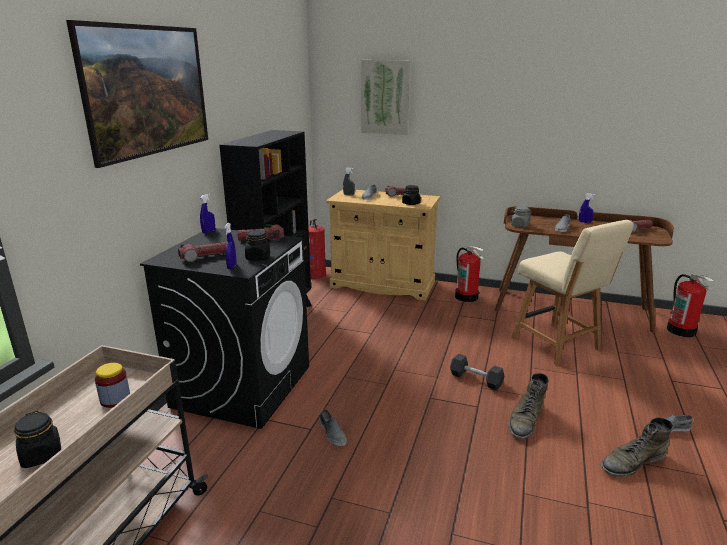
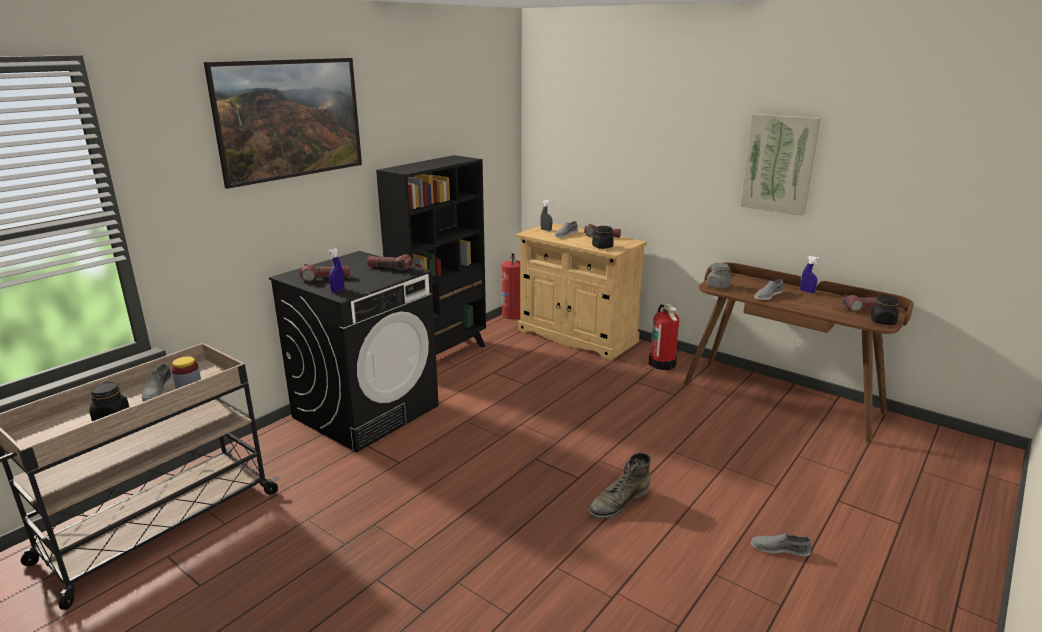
camera: 20 degrees right, 0 degrees up
blue spray bottle [200,194,215,234] -> none
black jar [245,230,270,261] -> black jar moved to [871,295,899,325]
grey shoe [320,409,347,446] -> grey shoe moved to [141,364,172,402]
picture [361,60,410,135] -> picture moved to [740,114,821,216]
black dumbbell [450,354,504,390] -> none
beige chair [511,220,634,366] -> none
green boot [601,417,673,477] -> none
fire extinguisher [667,274,714,337] -> none

